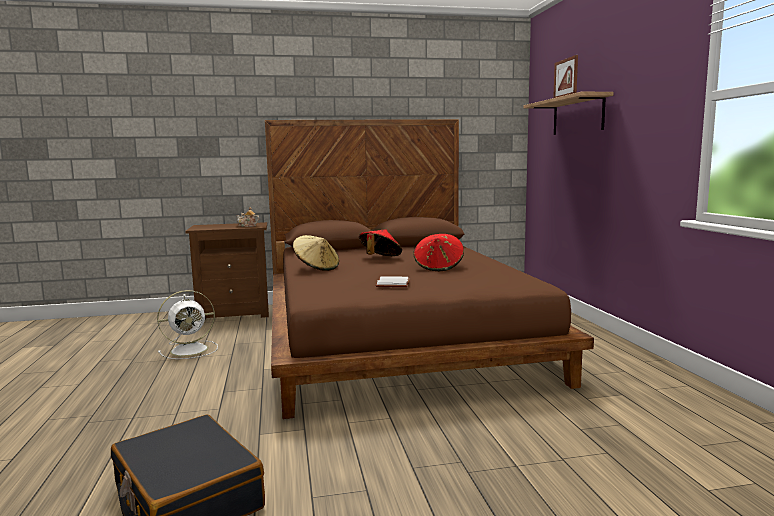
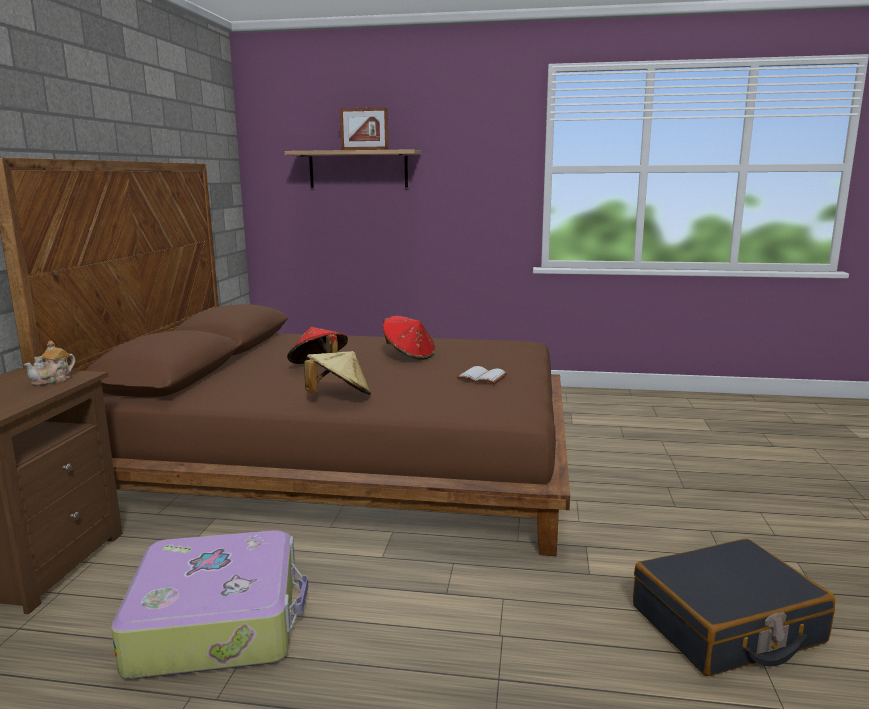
camera: 70 degrees left, 5 degrees up
white fan [157,290,218,359] -> suitcase [111,530,308,679]

